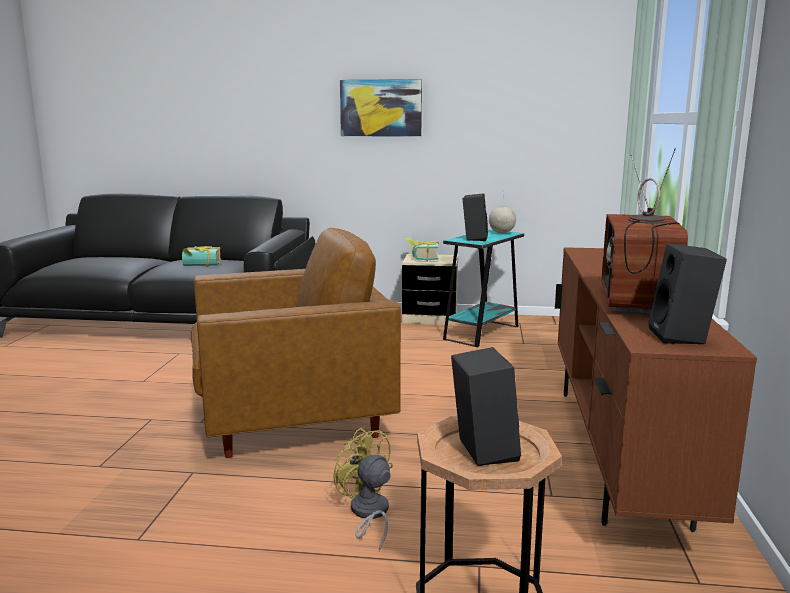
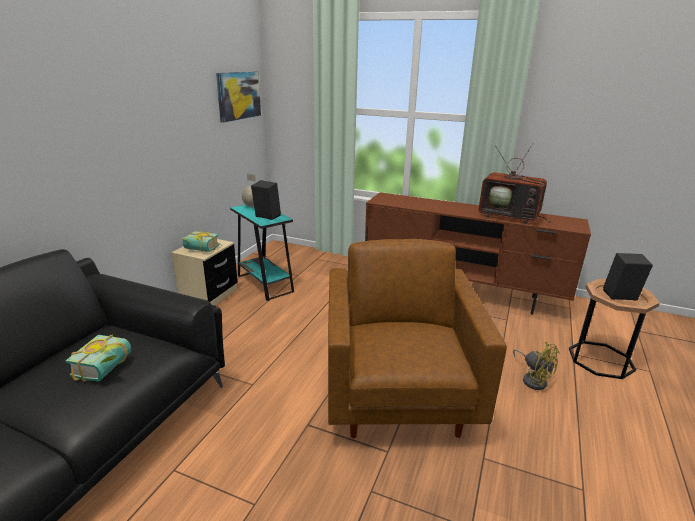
camera: 75 degrees left, 10 degrees up
yellow fan [333,428,393,551] -> yellow fan turned 105 degrees counterclockwise [513,342,560,390]
picture [340,79,422,137] -> picture moved to [216,72,261,123]
black speaker [648,243,727,345] -> none

